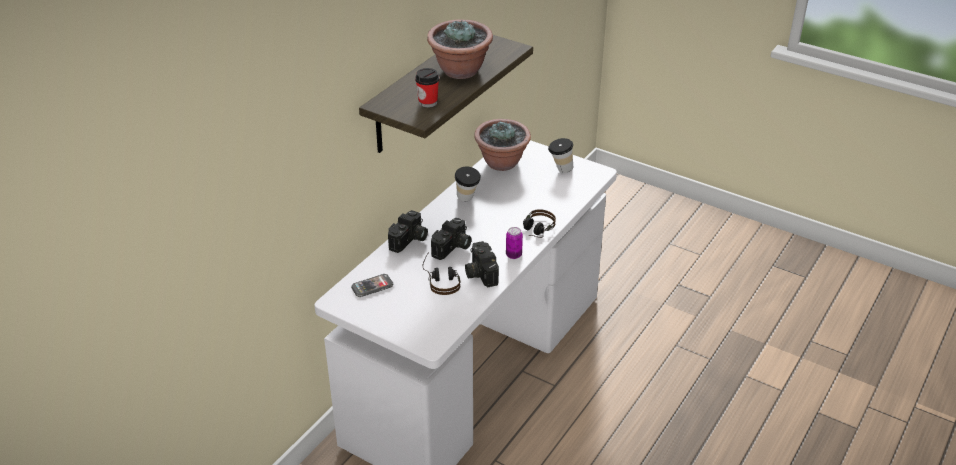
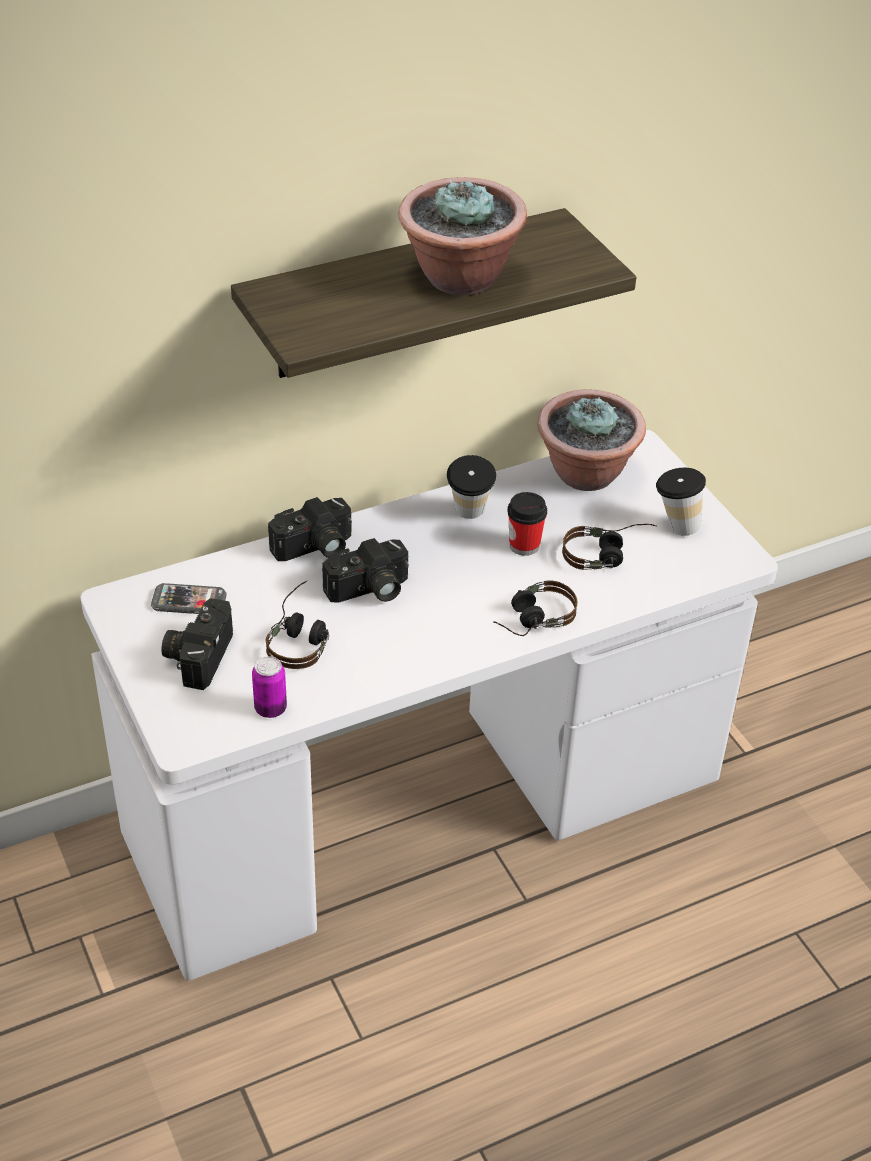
camera: 30 degrees right, 5 degrees up
cup [415,68,439,108] -> cup moved to [507,492,547,556]
camera [465,241,499,287] -> camera moved to [161,598,233,690]
can [506,227,523,259] -> can moved to [252,656,287,718]
none -> headphones [562,524,657,570]

